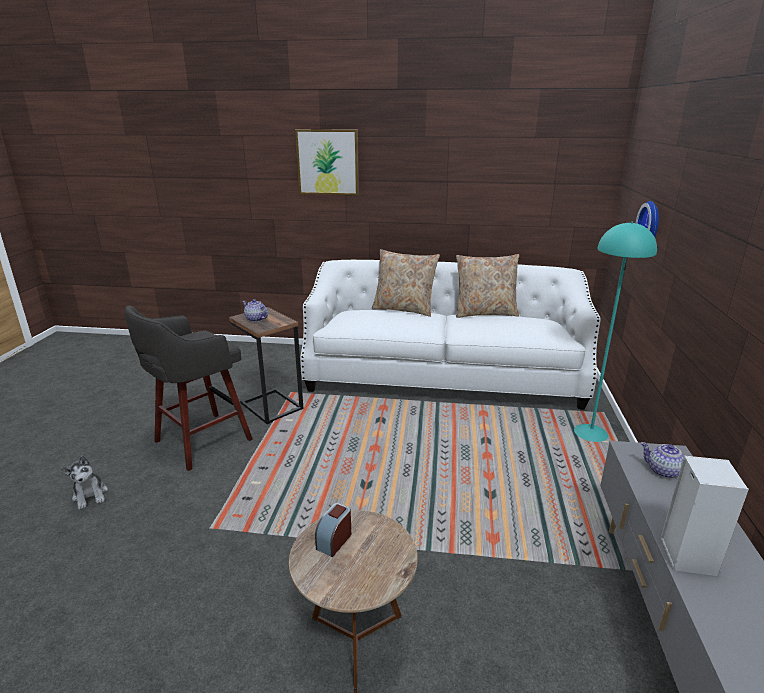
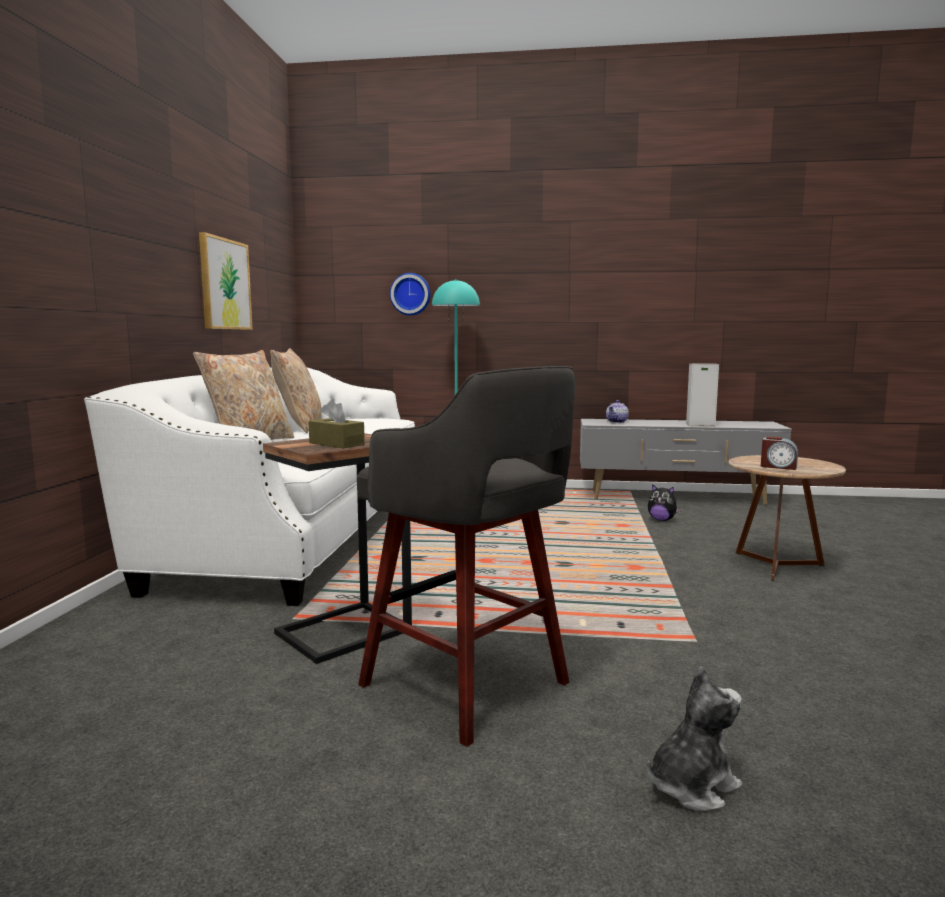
camera: 90 degrees left, 15 degrees down
teapot [242,299,268,322] -> brown tissue box [308,399,365,448]
picture [295,129,359,195] -> picture moved to [199,232,253,330]
none -> plush toy [648,484,681,521]

